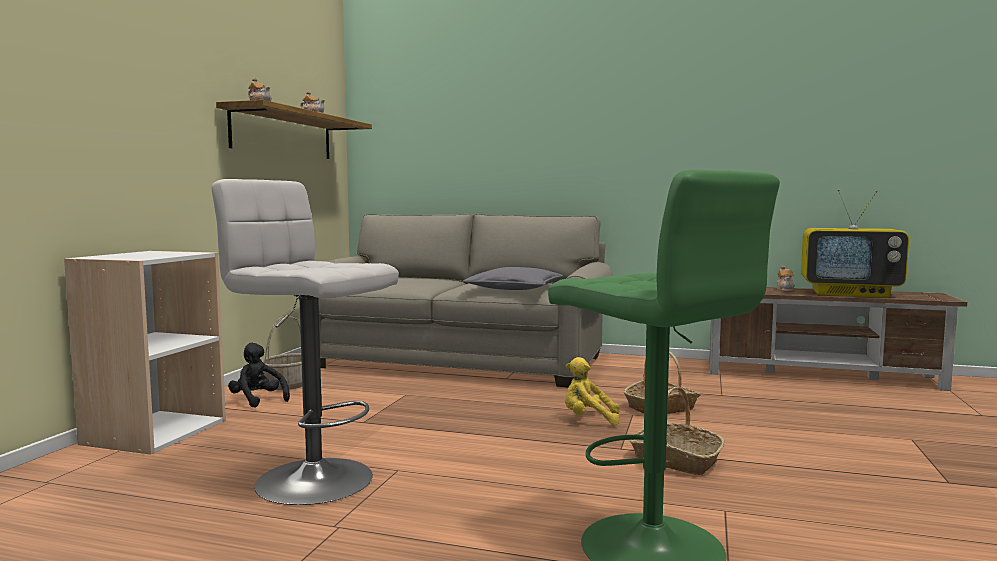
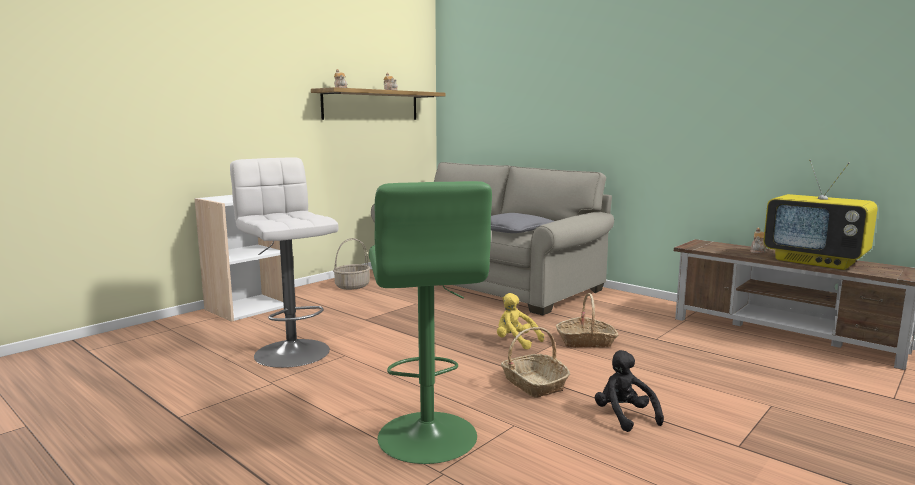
camera: 25 degrees right, 5 degrees up
black plush toy [228,343,290,408] -> black plush toy moved to [595,350,664,432]

